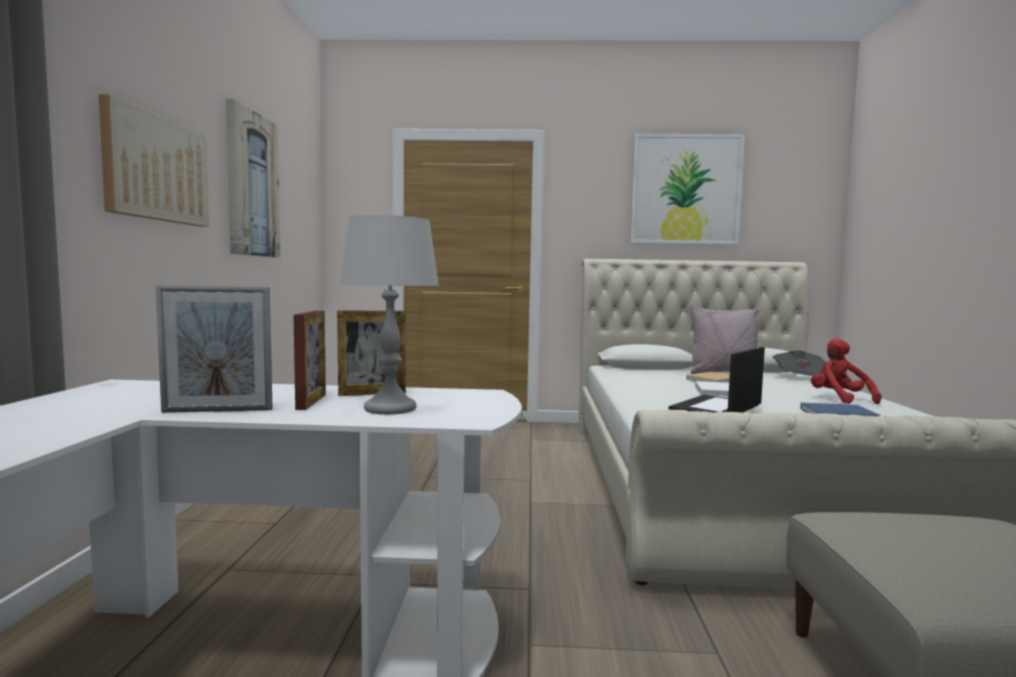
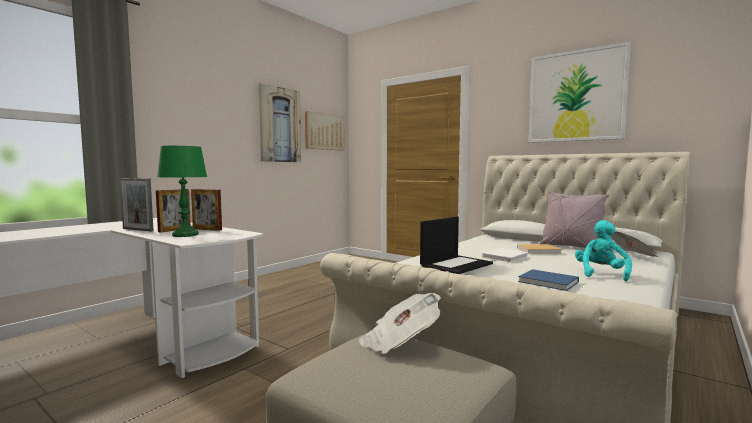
camera: 35 degrees right, 0 degrees up
picture [99,94,209,227] -> picture moved to [305,111,344,151]
grey table lamp [339,215,439,415] -> green table lamp [157,146,207,237]
laptop [669,347,765,412] -> laptop turned 150 degrees clockwise [420,217,493,274]
red plush toy [811,338,881,404] -> turquoise plush toy [575,220,632,281]
none -> newspaper [359,293,441,354]

